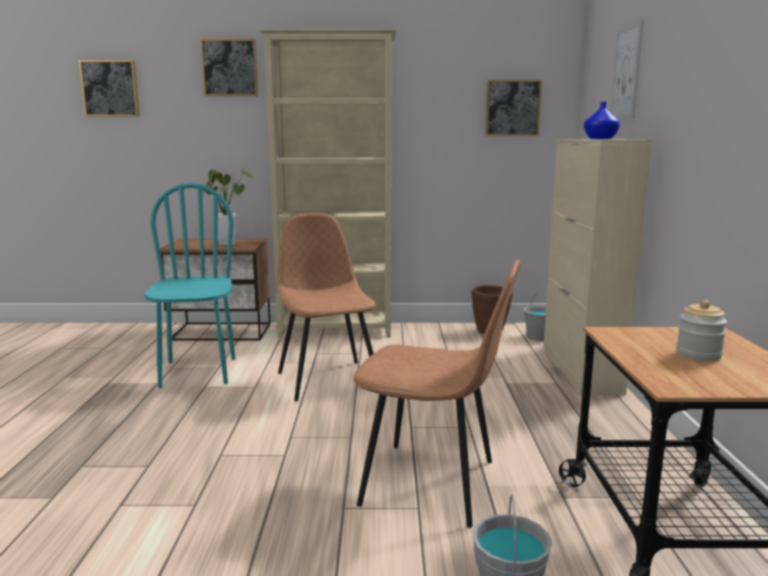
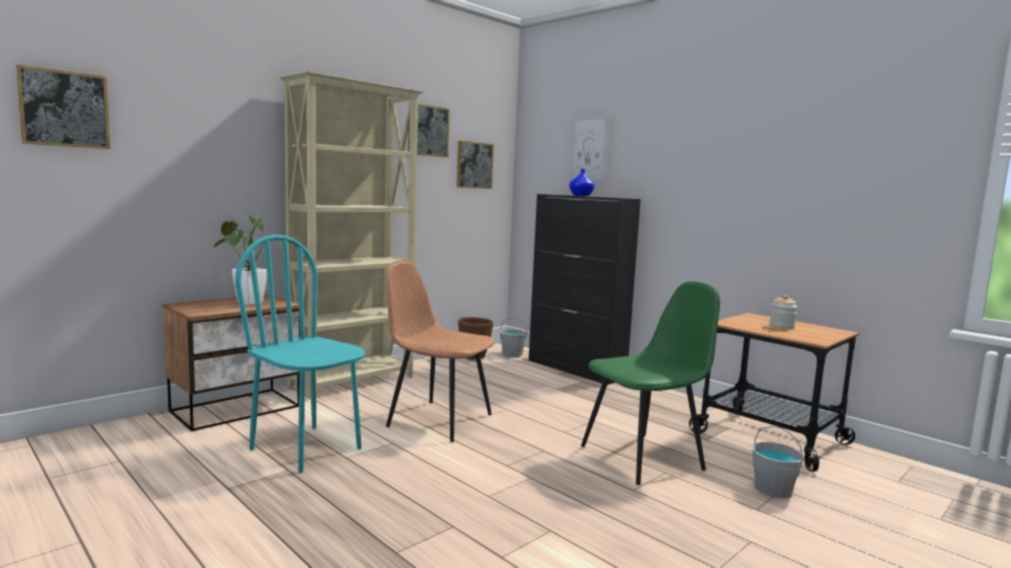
camera: 45 degrees left, 5 degrees down
picture [200,39,258,96] -> picture moved to [408,104,450,157]
brown chair [353,259,521,528] -> green chair [581,281,720,485]
beige cabinet [543,139,652,395] -> black cabinet [529,194,641,385]

